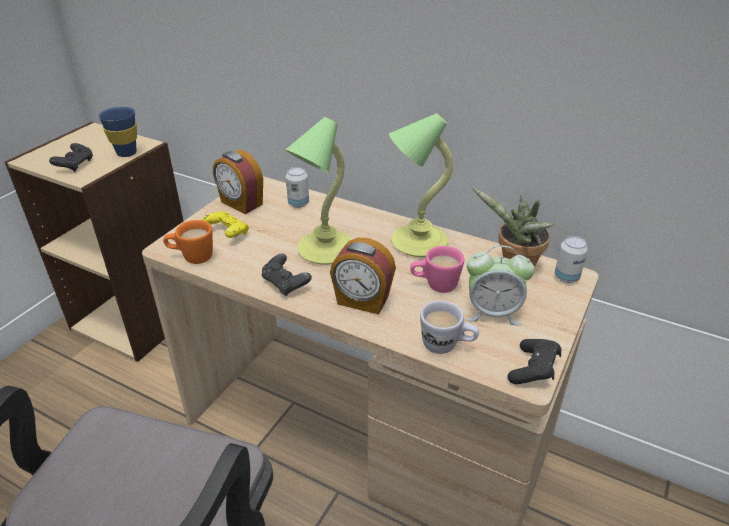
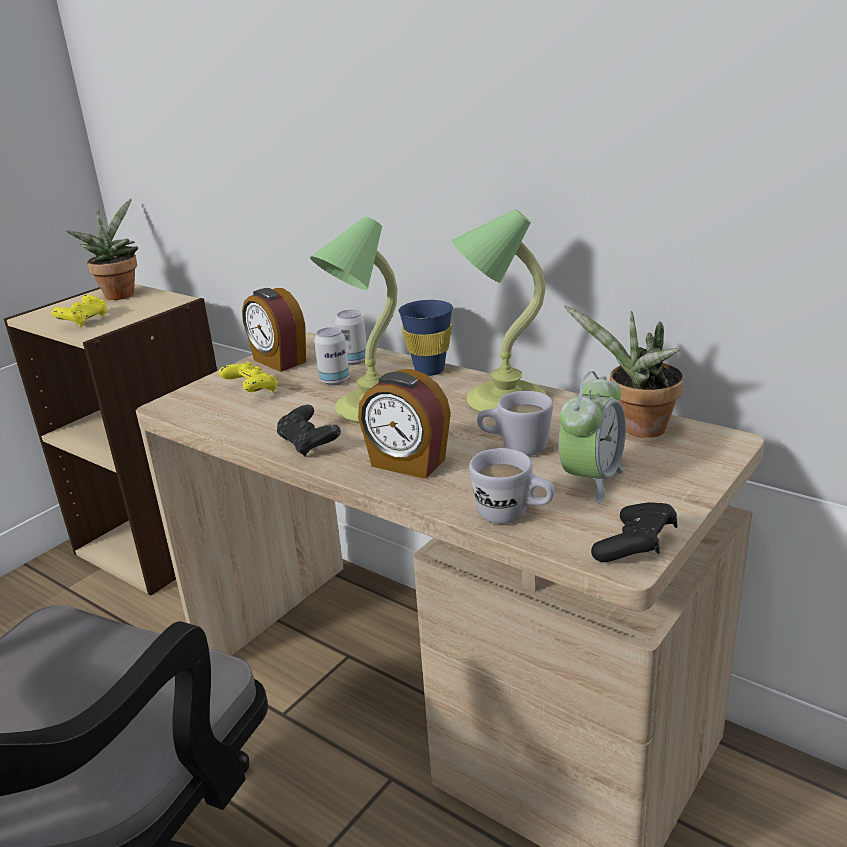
camera: 10 degrees right, 10 degrees down
black game controller [49,143,93,172] -> yellow game controller [51,295,107,327]
blue cup [98,107,137,157] -> blue cup moved to [398,300,453,376]
orange mug [163,220,213,264] -> none
pink mug [410,246,464,293] -> white mug [477,391,553,456]
alarm clock [466,246,535,325] -> alarm clock turned 75 degrees counterclockwise [559,371,626,504]
can [554,236,588,283] -> can moved to [314,327,349,386]
none -> potted plant [66,198,138,300]

